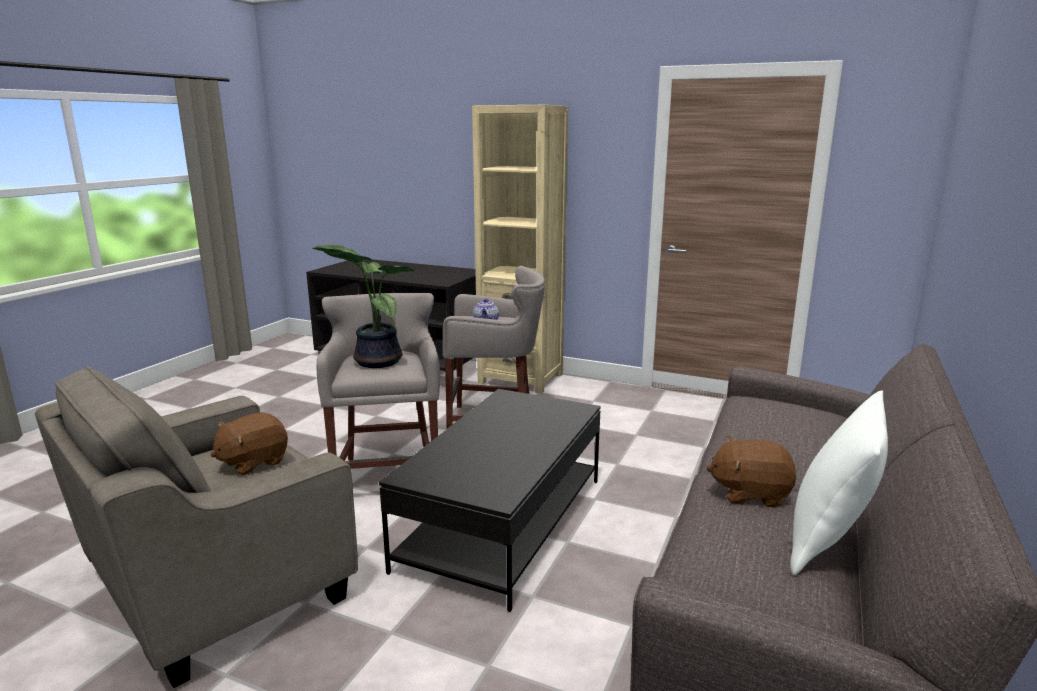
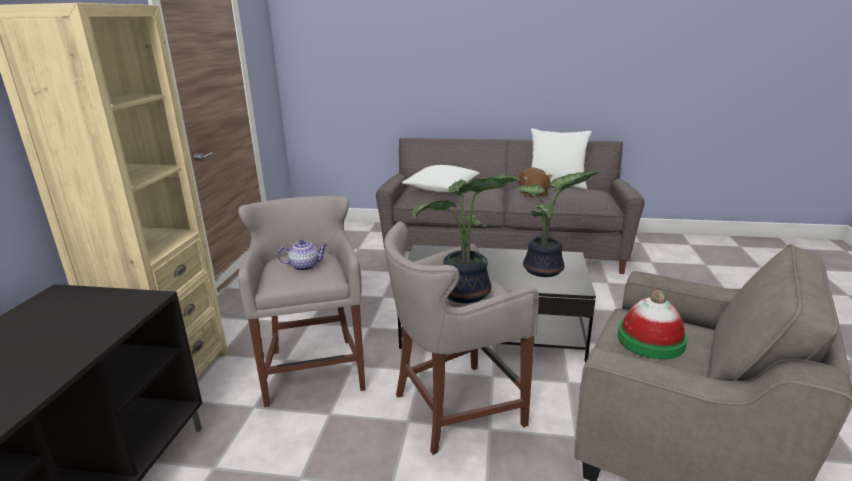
camera: 105 degrees left, 5 degrees up
brown plush toy [211,412,288,476] -> hat [618,290,687,359]
none -> white pillow [402,165,480,192]
none -> potted plant [514,171,601,277]

